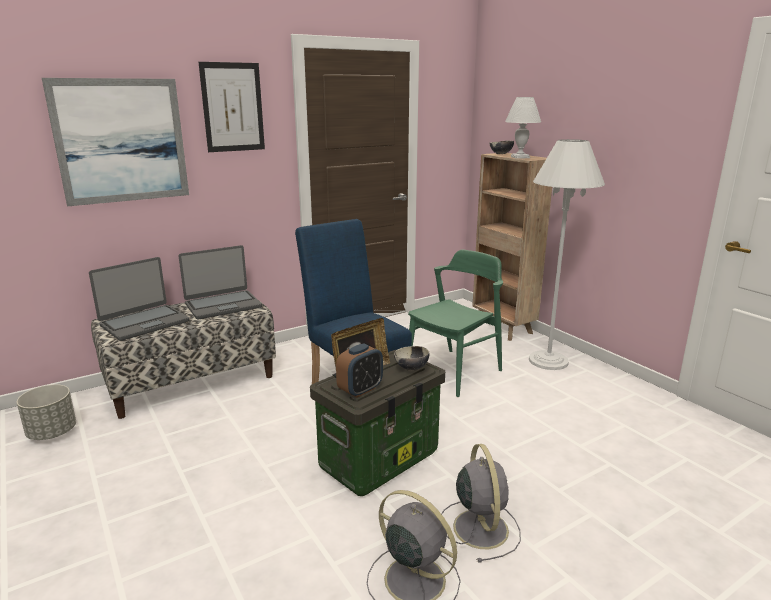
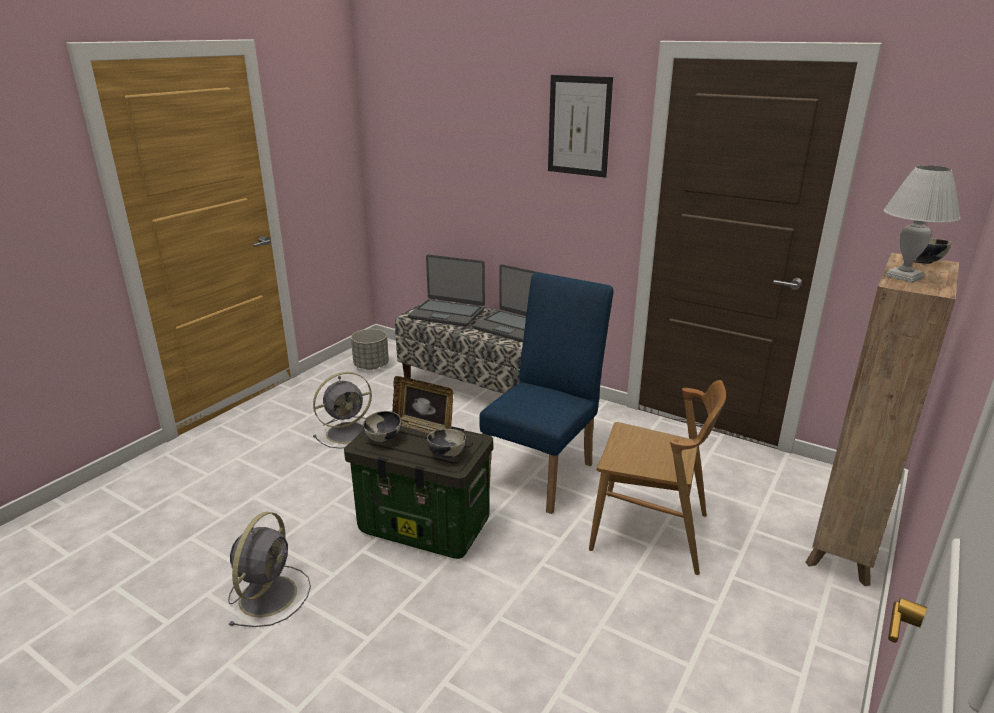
camera: 65 degrees right, 5 degrees up
picture [42,78,189,206] -> none
alarm clock [336,343,383,398] -> bowl [363,411,402,442]
green chair [408,249,503,397] -> brown chair [589,380,726,575]
grey fan [441,444,521,563] -> grey fan moved to [313,372,372,449]
white floor lamp [529,139,605,370] -> none

